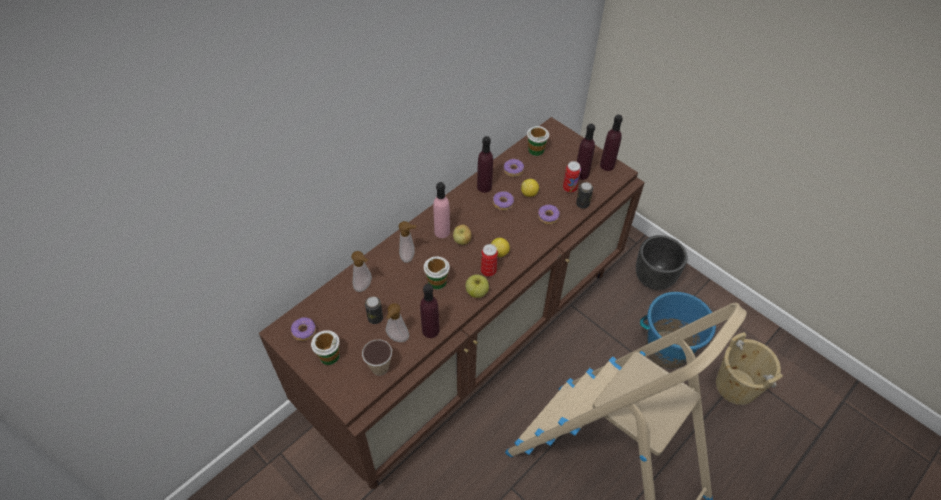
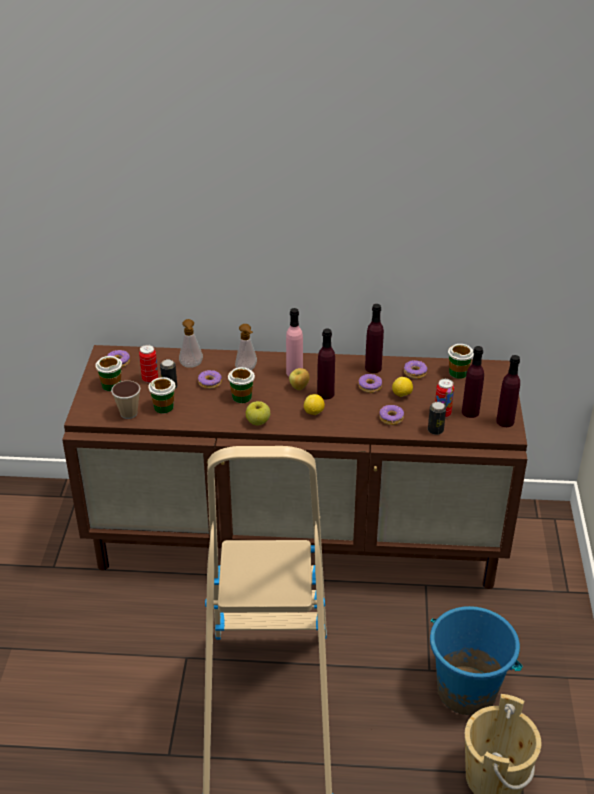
camera: 50 degrees right, 15 degrees down
soap dispenser [386,303,409,342] -> cup [148,377,176,413]
purple bottle [420,284,439,338] -> purple bottle moved to [317,329,335,399]
can [481,244,498,277] -> can moved to [139,345,158,383]
black planter [636,235,688,290] -> none
none -> donut [198,370,222,389]

